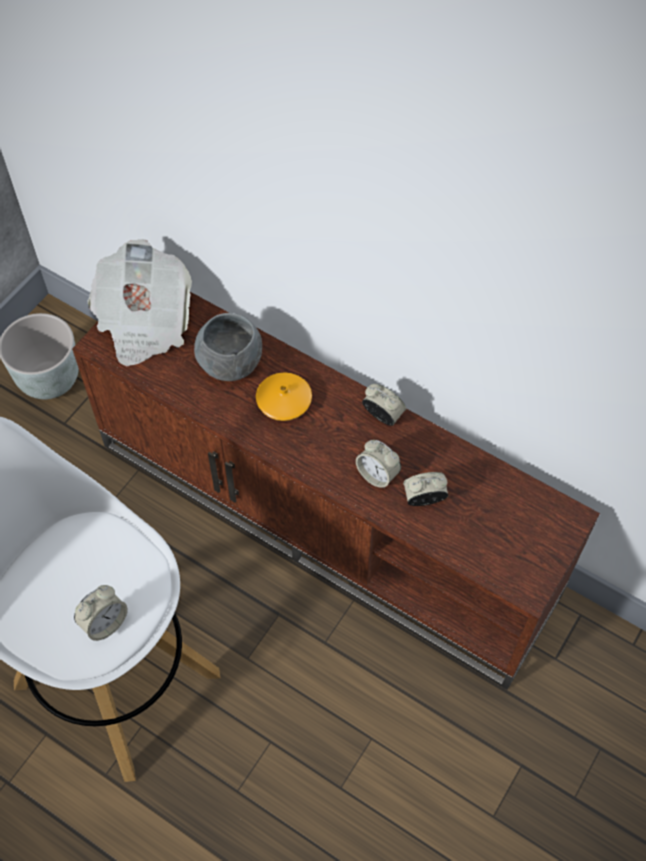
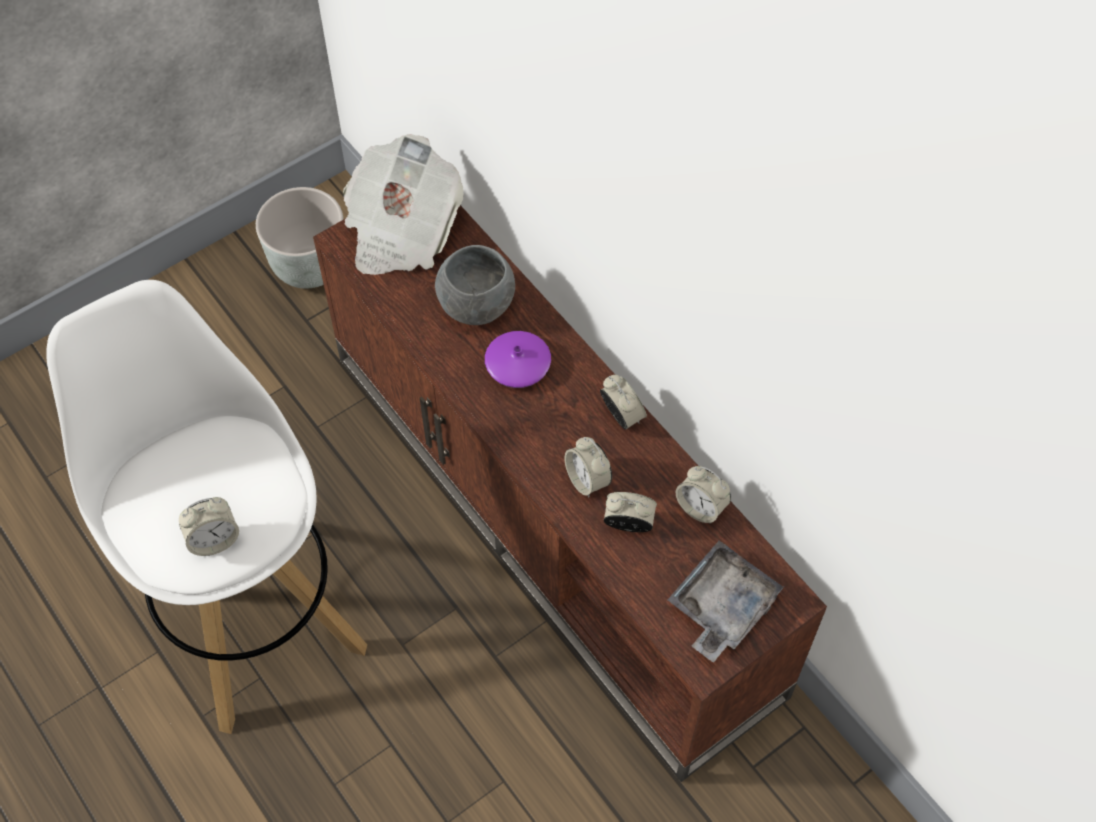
camera: 20 degrees right, 0 degrees up
orange vase [256,372,312,421] -> purple vase [485,331,551,388]
none -> grey tray [668,540,785,663]
none -> alarm clock [676,466,731,524]

